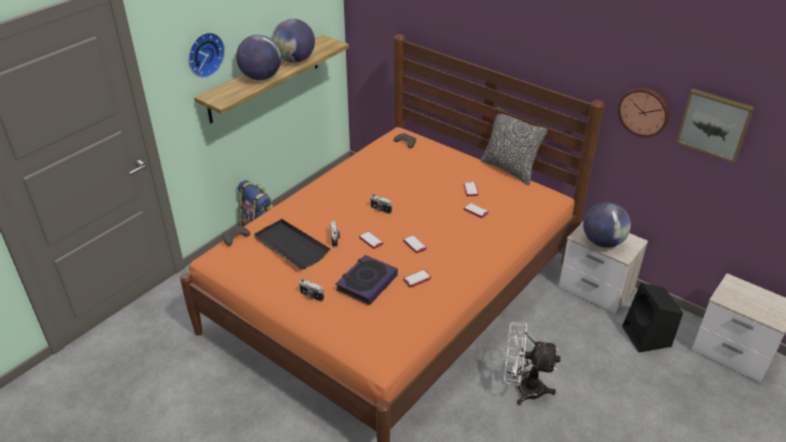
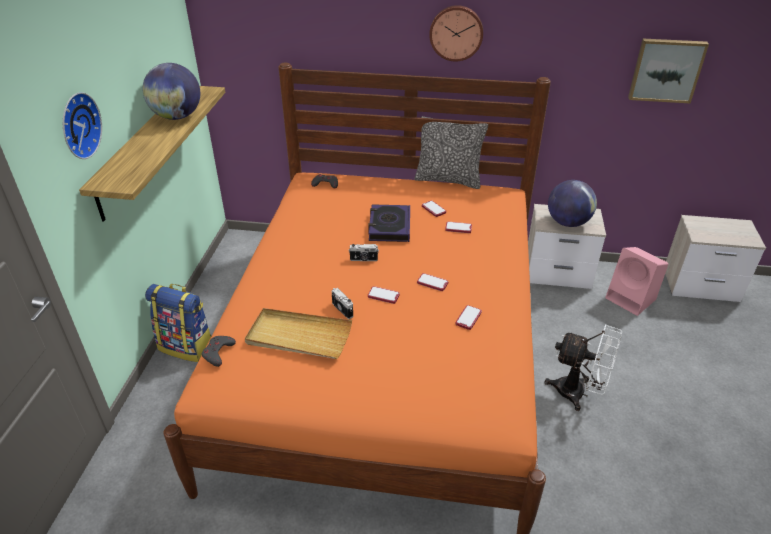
camera: 30 degrees left, 0 degrees up
globe [236,35,281,80] -> none
black tray [254,218,330,270] -> beige tray [245,308,352,359]
camera [299,279,324,302] -> none
book [336,255,398,306] -> book moved to [368,204,410,242]
white fan [504,322,561,405] -> white fan turned 135 degrees counterclockwise [545,324,622,411]
wall clock [618,88,670,137] -> wall clock moved to [429,5,483,62]
black speaker [622,282,683,353] -> pink speaker [605,247,669,316]

